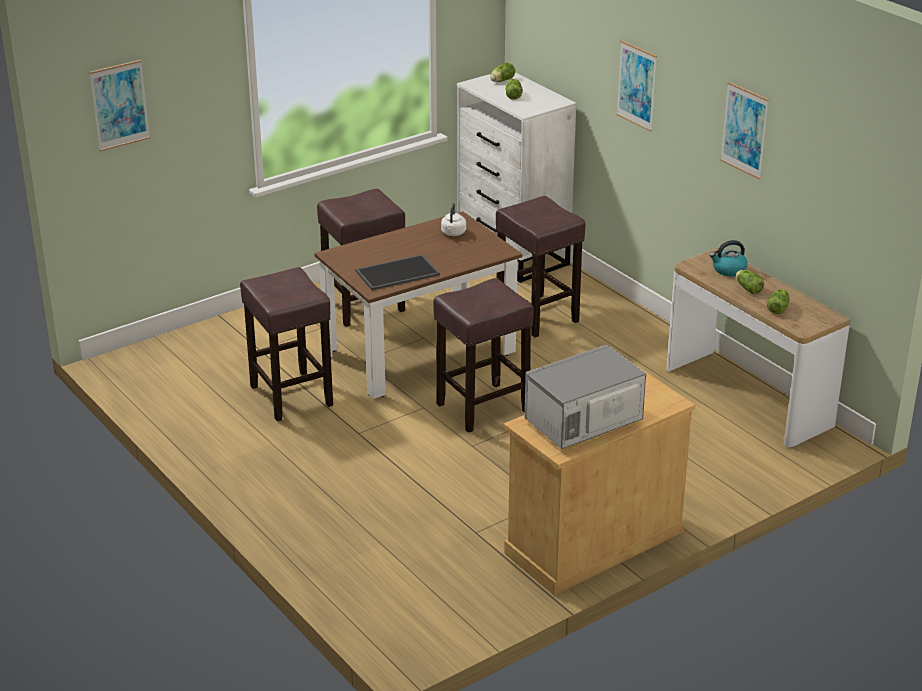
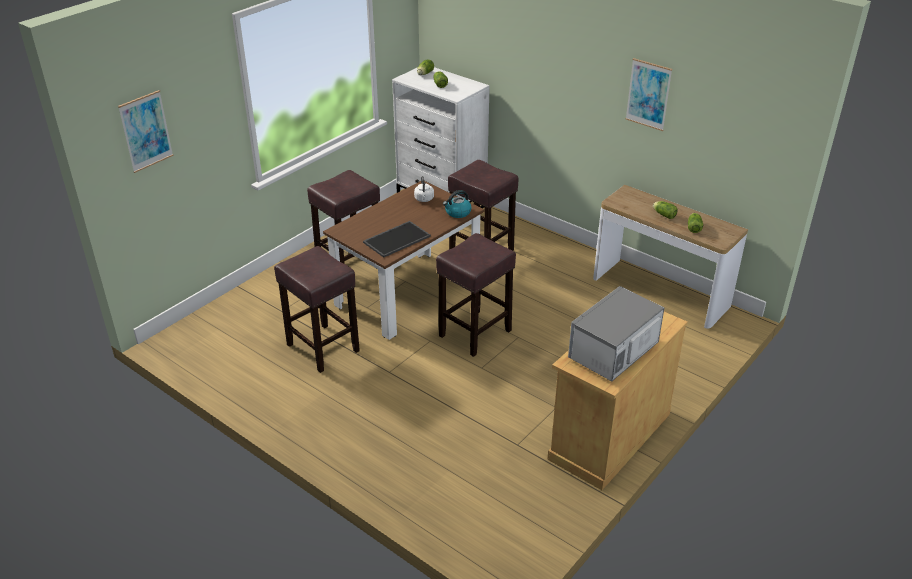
camera: 15 degrees left, 5 degrees up
picture [616,40,657,132] -> none
kettle [710,240,747,276] -> kettle moved to [443,190,472,218]

